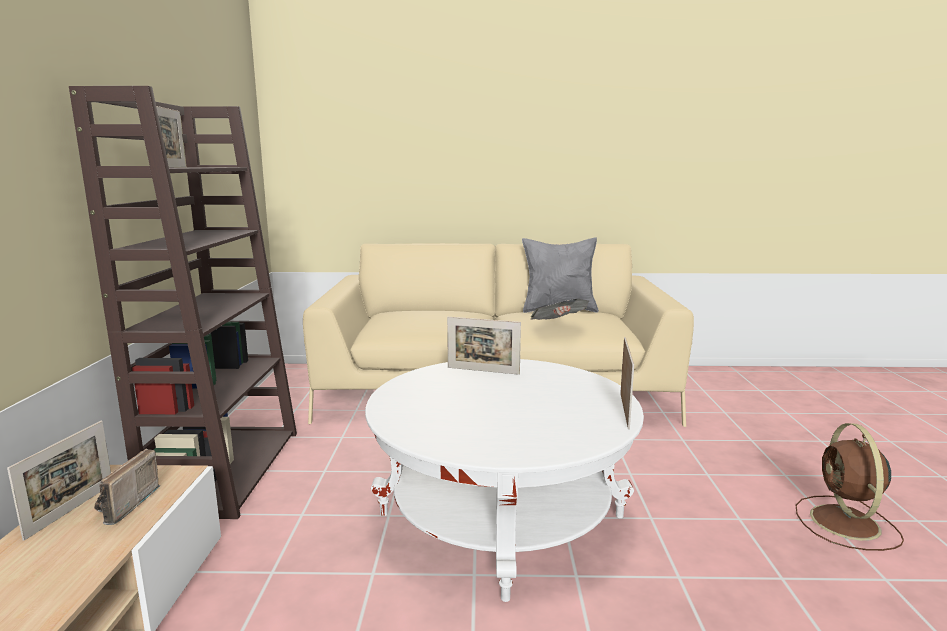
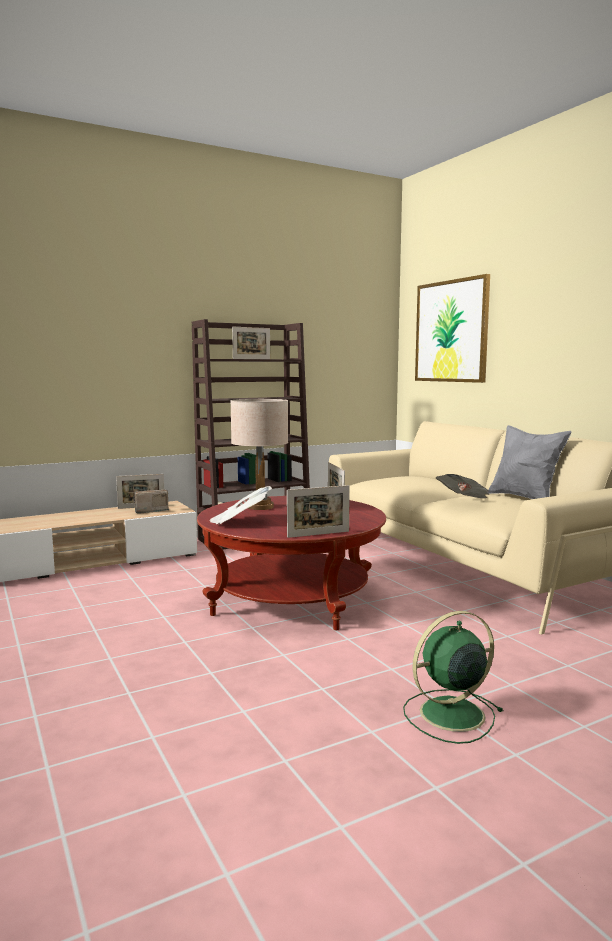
camera: 60 degrees right, 5 degrees down
white coffee table [365,359,644,602] -> red coffee table [197,496,386,630]
brown fan [796,423,904,551] -> green fan [403,611,504,744]
none -> newspaper [209,486,272,524]
none -> beige table lamp [230,399,288,510]
none -> picture [415,274,490,383]

